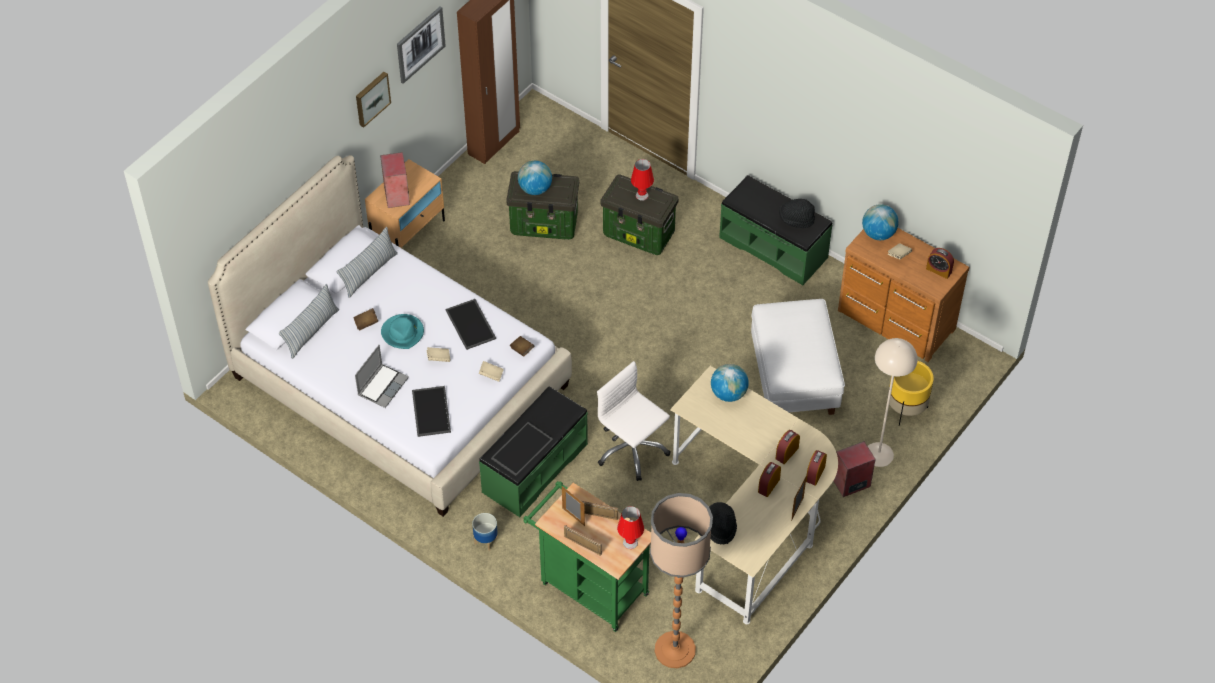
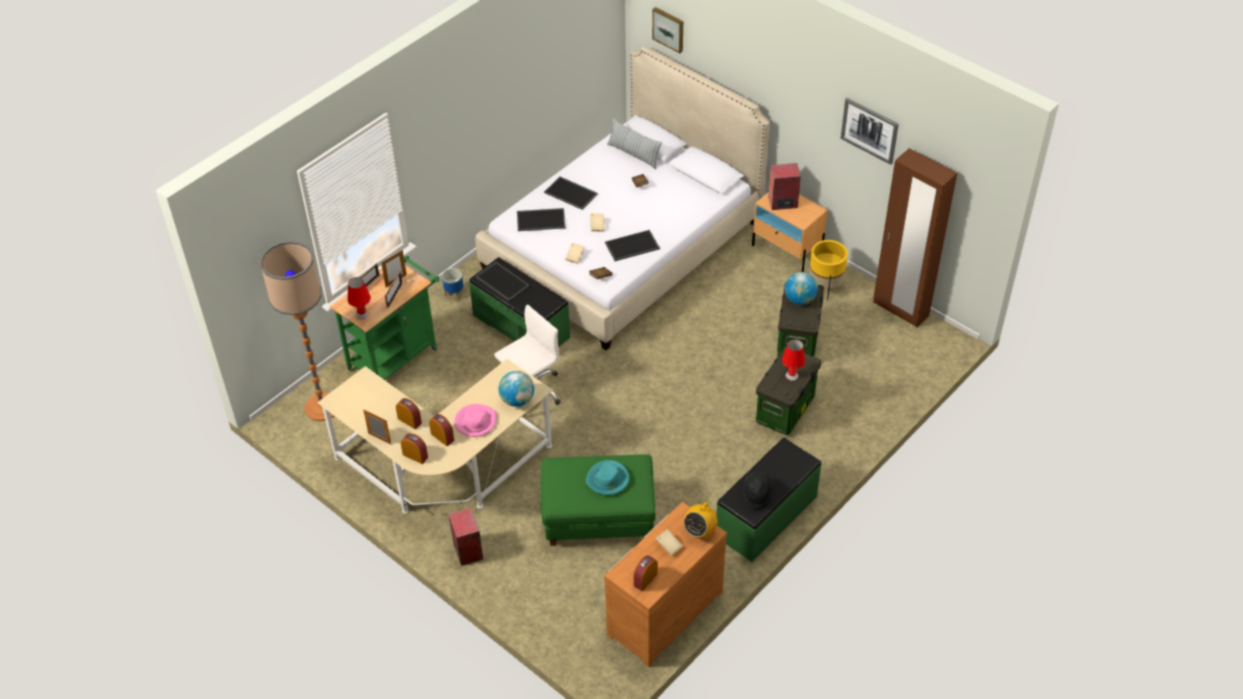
camera: 95 degrees right, 5 degrees down
pillow [337,227,398,298] -> none
laptop [355,345,409,408] -> tray [544,176,598,210]
picture [356,72,391,127] -> picture moved to [652,7,683,53]
turquoise hat [381,314,424,349] -> turquoise hat moved to [586,460,629,495]
black hat [709,502,737,544] -> none
white ottoman [751,299,845,415] -> green ottoman [540,455,656,546]
globe [862,204,899,240] -> radio [684,501,718,539]
beige floor lamp [868,338,918,467] -> none
yellow planter [887,361,934,426] -> yellow planter moved to [809,240,848,300]
none -> pink hat [454,404,496,437]

